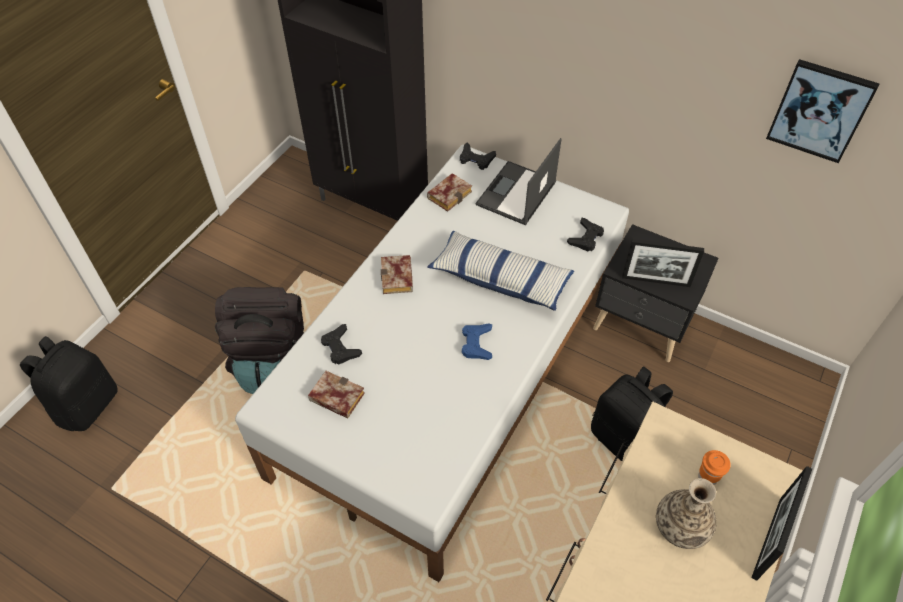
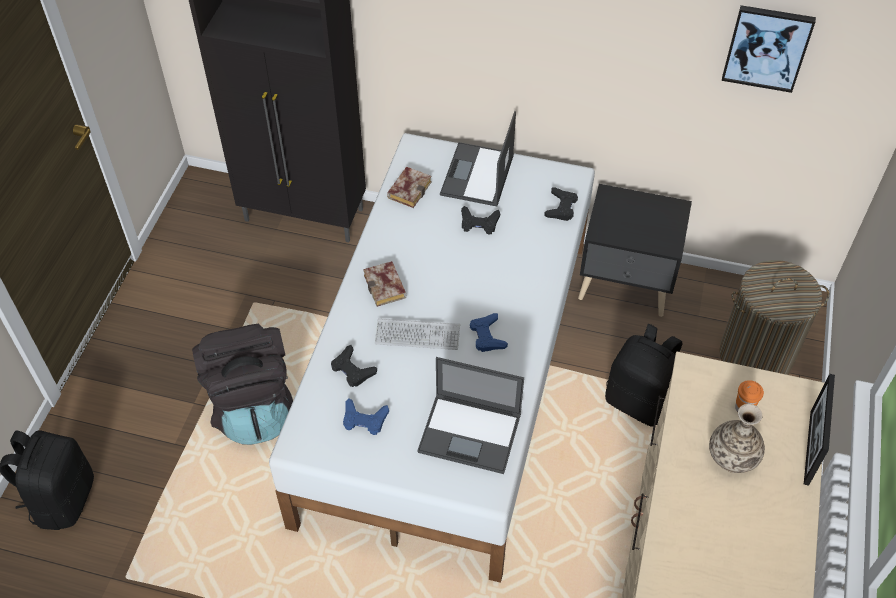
camera: 15 degrees left, 0 degrees up
book [308,371,365,418] -> blue game controller [343,398,389,435]
pillow [427,231,574,311] -> none
black game controller [460,143,496,170] -> black game controller moved to [461,206,500,235]
picture frame [622,239,704,287] -> none
none -> keyboard [375,318,460,350]
none -> laptop [417,357,524,474]
none -> laundry basket [719,260,830,375]

